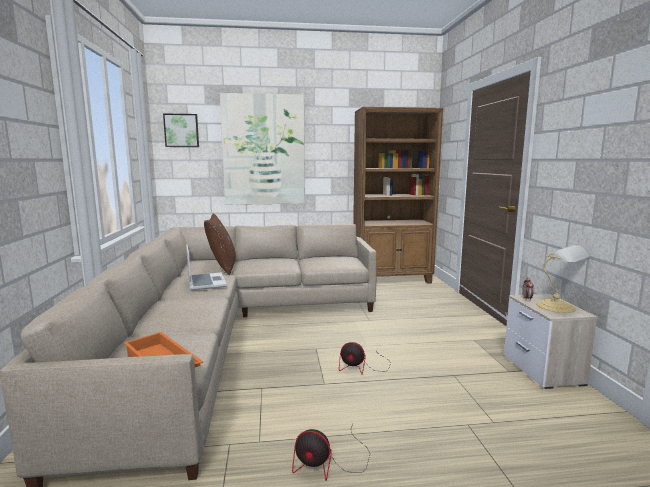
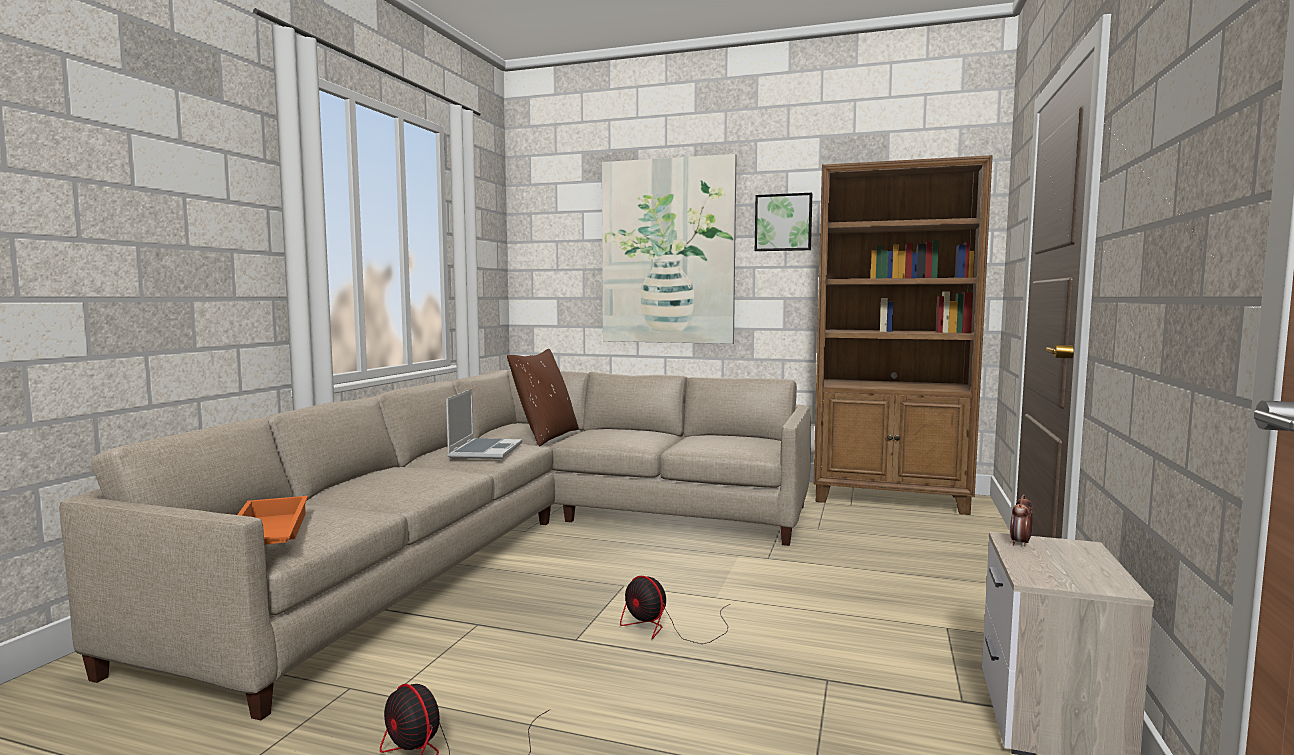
camera: 25 degrees right, 5 degrees down
picture [163,114,199,147] -> picture moved to [755,193,812,251]
table lamp [536,245,589,313] -> none

